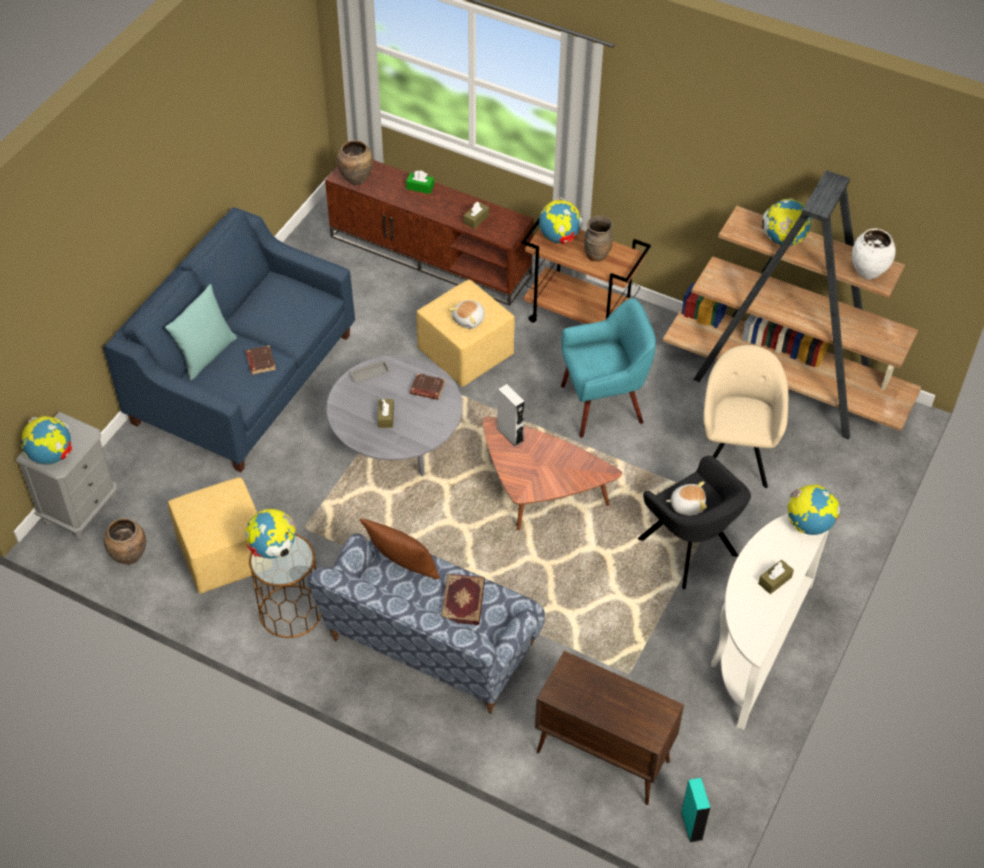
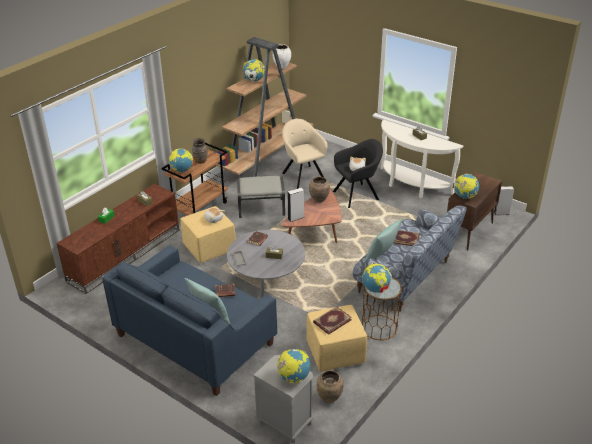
camera: 80 degrees left, 15 degrees down
brown vase [337,140,373,185] -> brown vase moved to [309,177,330,203]
brown pillow [360,518,440,579] -> turquoise pillow [364,219,402,264]
turquoise armchair [561,298,656,438] -> grey ottoman [237,176,285,218]
turquoise speaker [681,778,711,842] -> grey speaker [494,186,514,215]
beige armchair [703,345,788,488] -> beige armchair turned 45 degrees clockwise [282,119,328,189]
globe [788,484,840,535] -> globe moved to [453,174,479,199]
none -> book [313,306,352,335]

